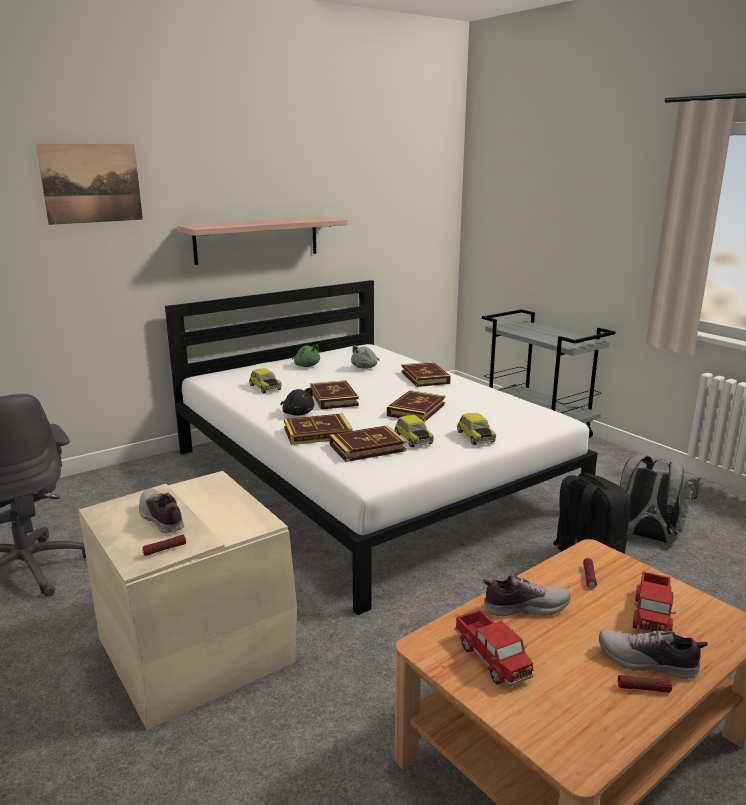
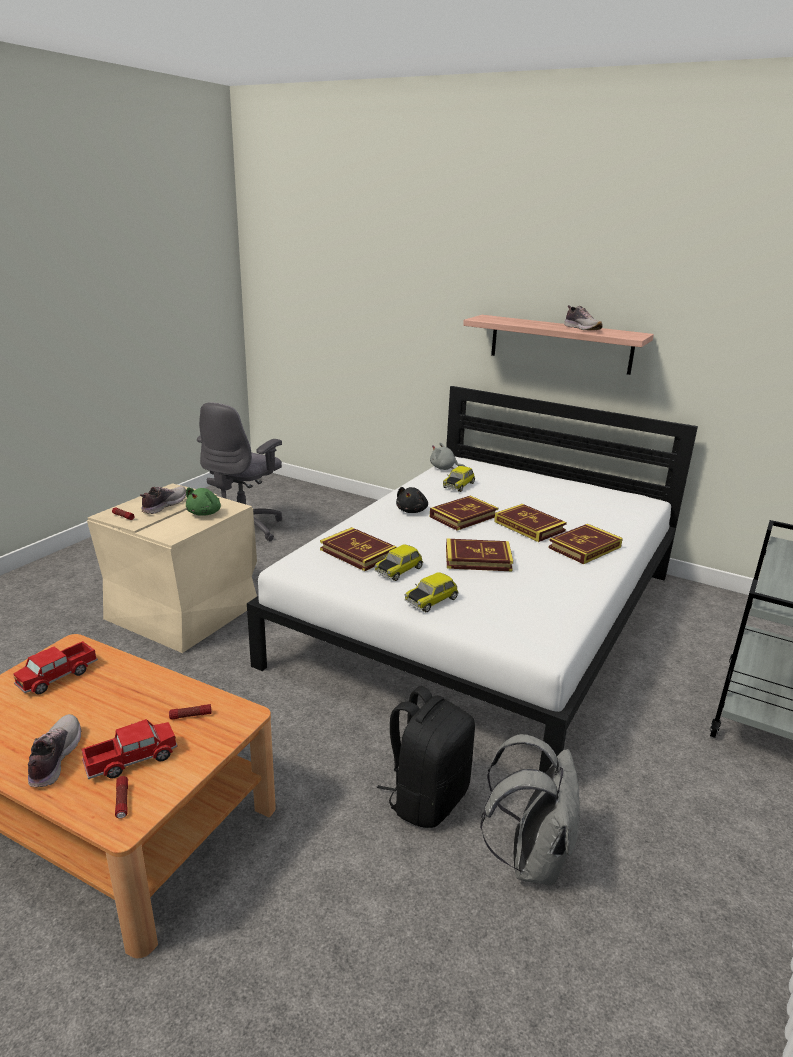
camera: 65 degrees right, 5 degrees up
picture [36,144,143,225] -> none
book [284,413,353,445] -> book moved to [494,504,567,542]
green plush toy [292,344,320,367] -> green plush toy moved to [186,487,221,516]
grey plush toy [351,345,380,369] -> grey plush toy moved to [430,442,466,470]
shoe [483,575,570,616] -> shoe moved to [564,305,602,330]
flashlight [618,675,672,693] -> flashlight moved to [115,776,128,819]
toy truck [633,572,676,633] -> toy truck turned 150 degrees clockwise [82,719,178,779]

